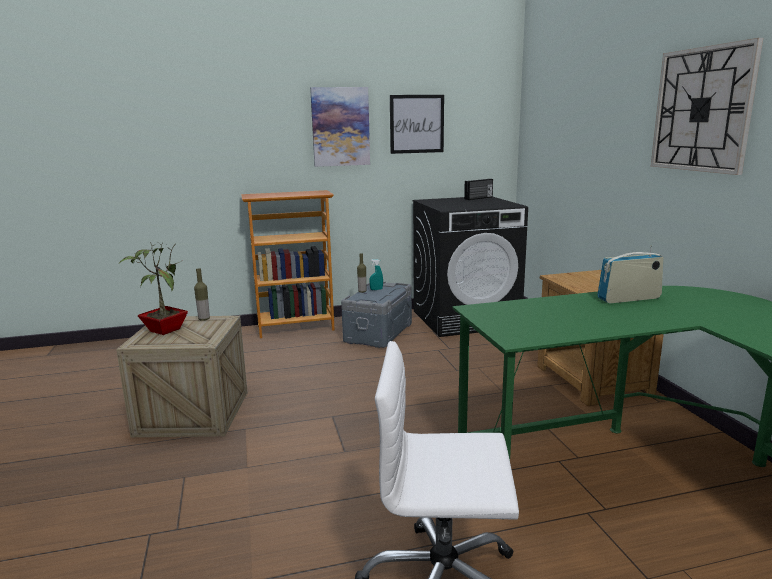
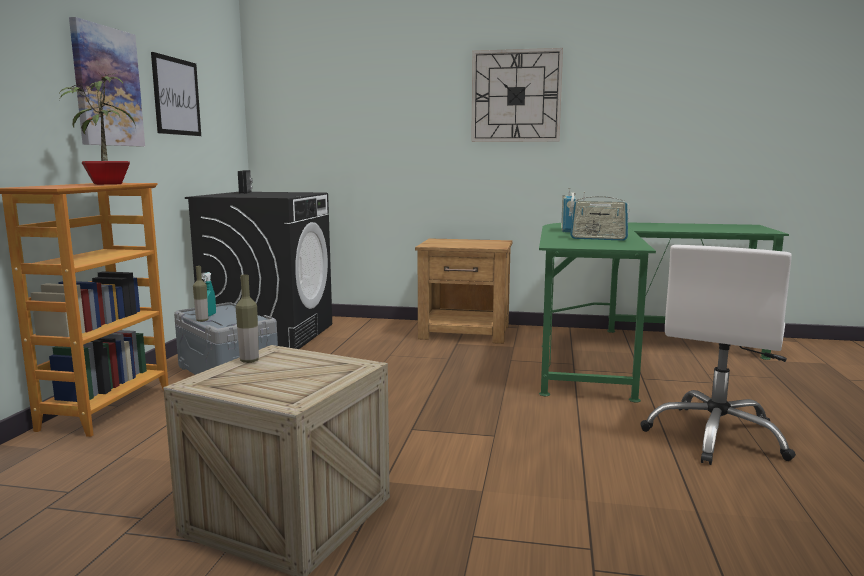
camera: 65 degrees left, 5 degrees down
potted plant [118,242,188,335] -> potted plant moved to [59,72,136,185]
none -> radio [570,192,629,241]

